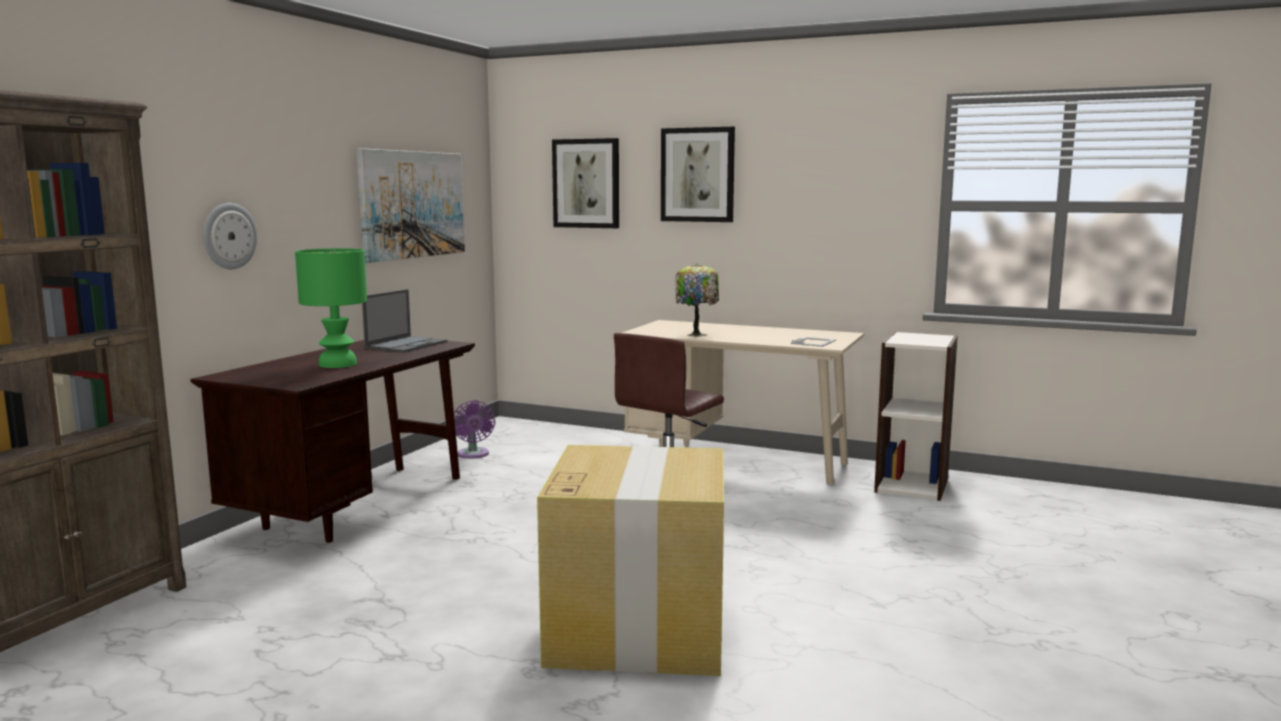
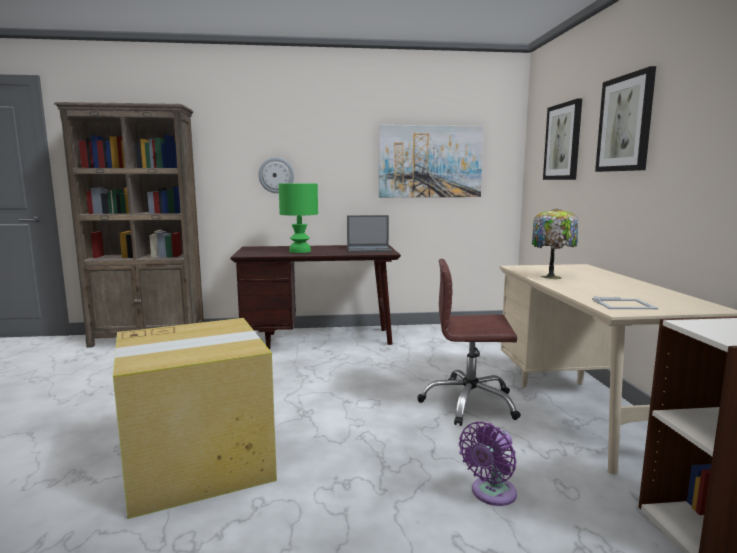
camera: 60 degrees right, 0 degrees up
purple fan [454,400,495,459] -> purple fan moved to [459,421,517,506]

